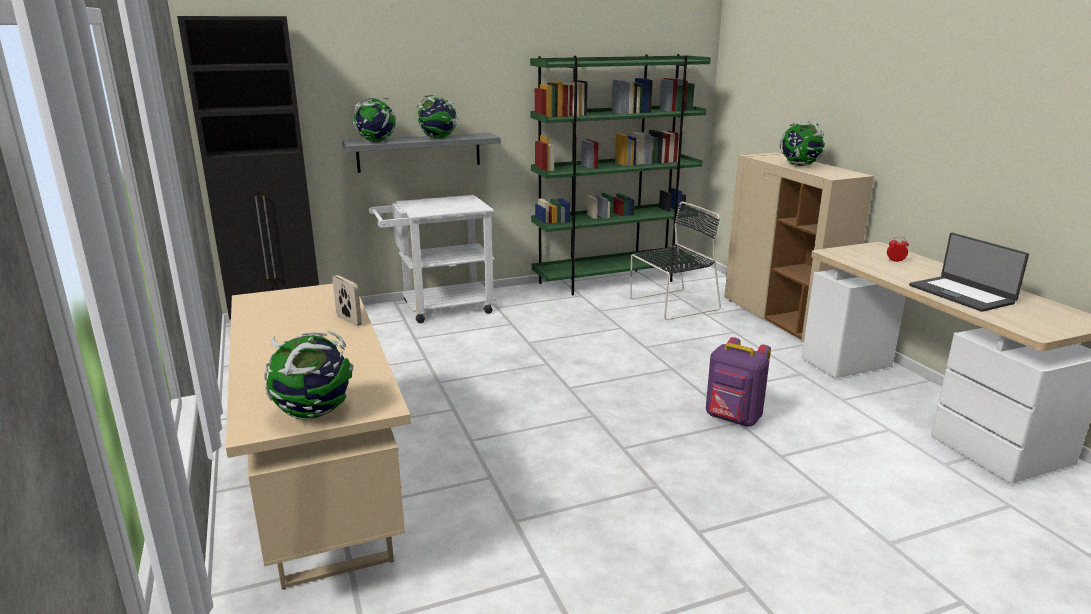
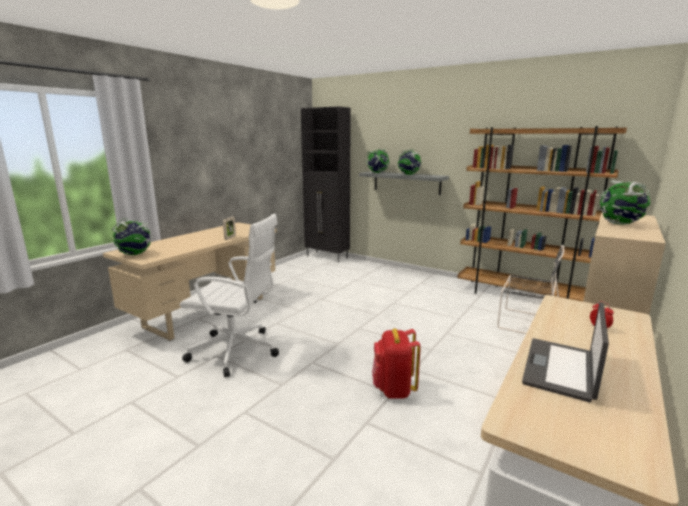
camera: 55 degrees right, 5 degrees down
white cart [369,195,496,323] -> none
green bookcase [530,54,711,296] -> brown bookcase [457,126,627,301]
purple backpack [706,337,771,427] -> red backpack [372,328,421,398]
none -> white office chair [180,214,279,377]

